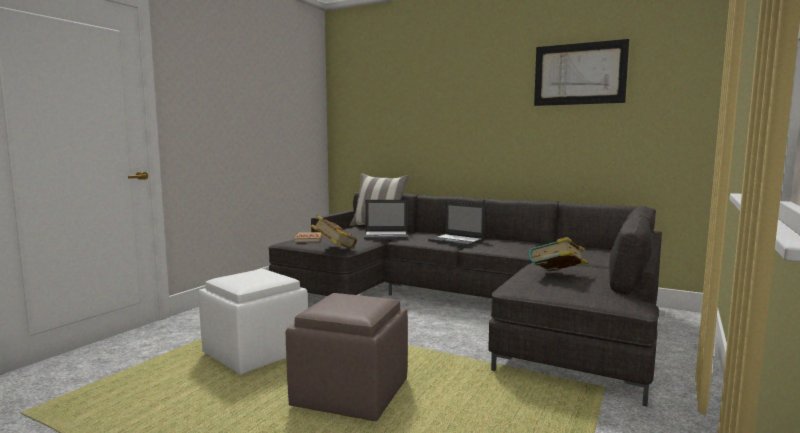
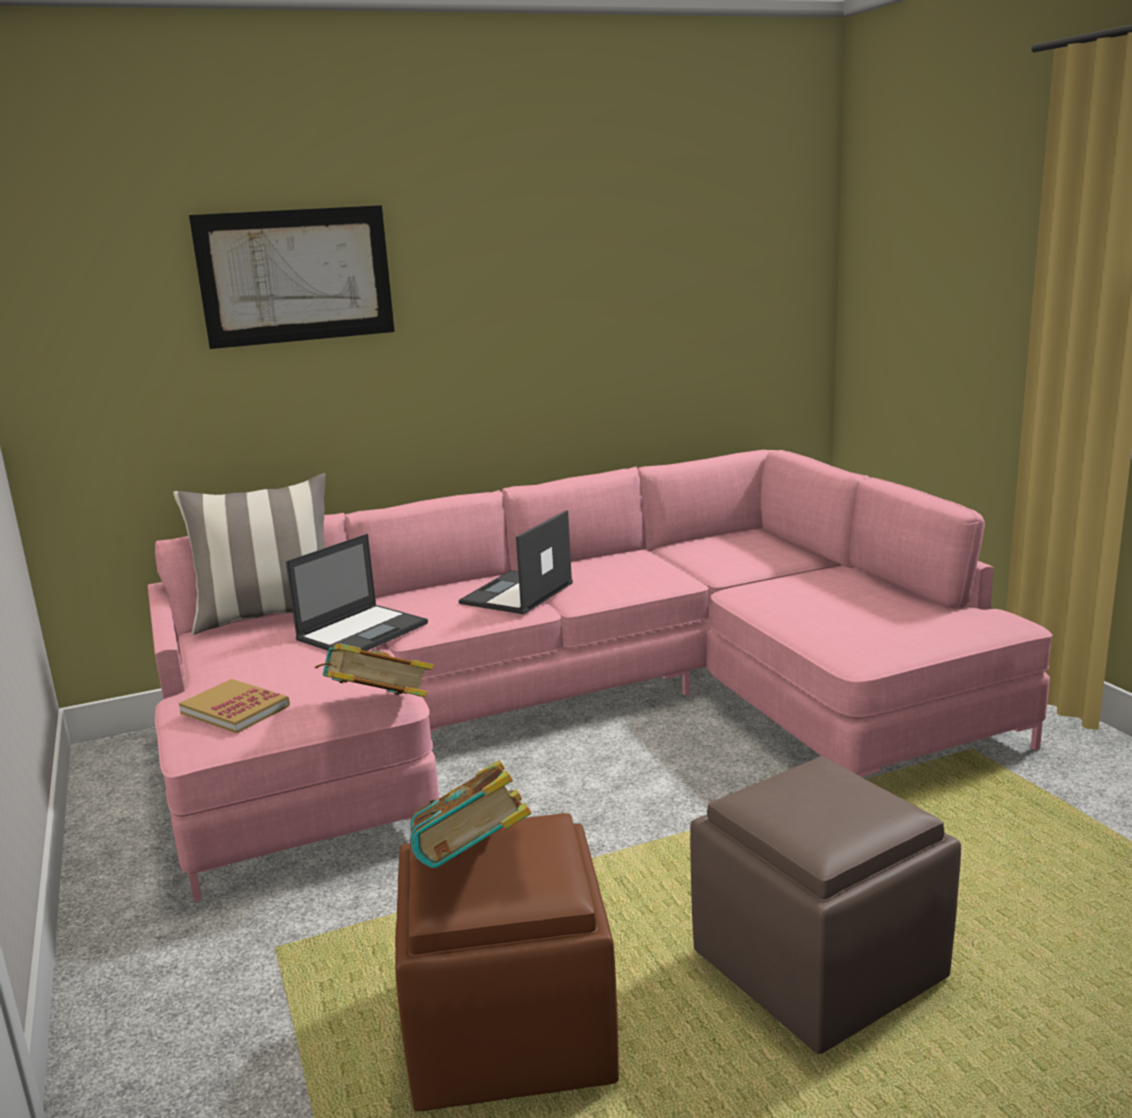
camera: 50 degrees left, 10 degrees up
white ottoman [199,269,308,374] -> brown ottoman [395,813,619,1112]
grey sofa [269,192,662,406] -> pink sofa [148,450,1053,902]
laptop [428,202,485,246] -> laptop turned 135 degrees clockwise [459,510,573,614]
book [529,237,588,271] -> book moved to [410,760,532,868]
picture [534,39,629,106] -> picture moved to [189,205,395,349]

